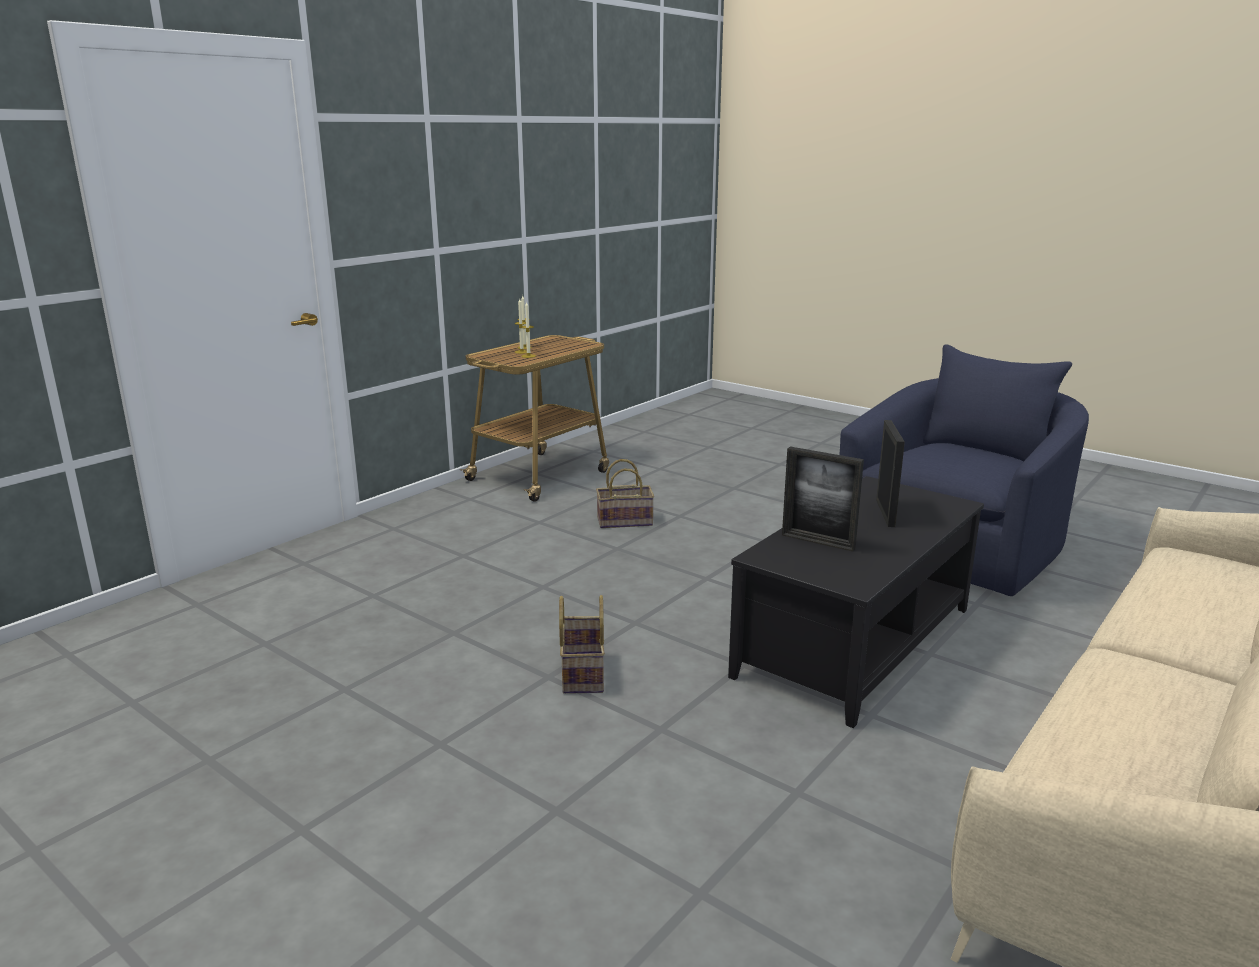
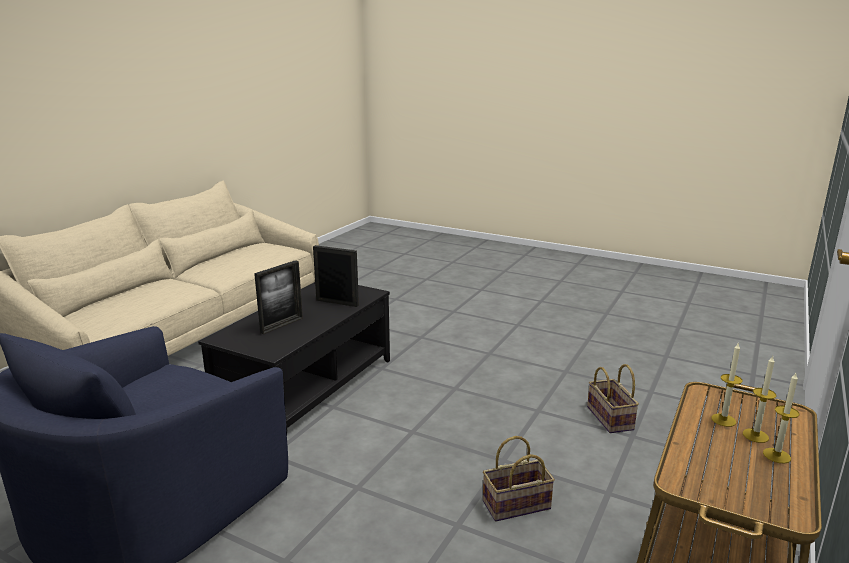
camera: 170 degrees right, 0 degrees up
basket [559,595,605,694] -> basket moved to [587,364,639,433]
picture frame [876,420,905,527] -> picture frame turned 135 degrees counterclockwise [254,260,303,335]

